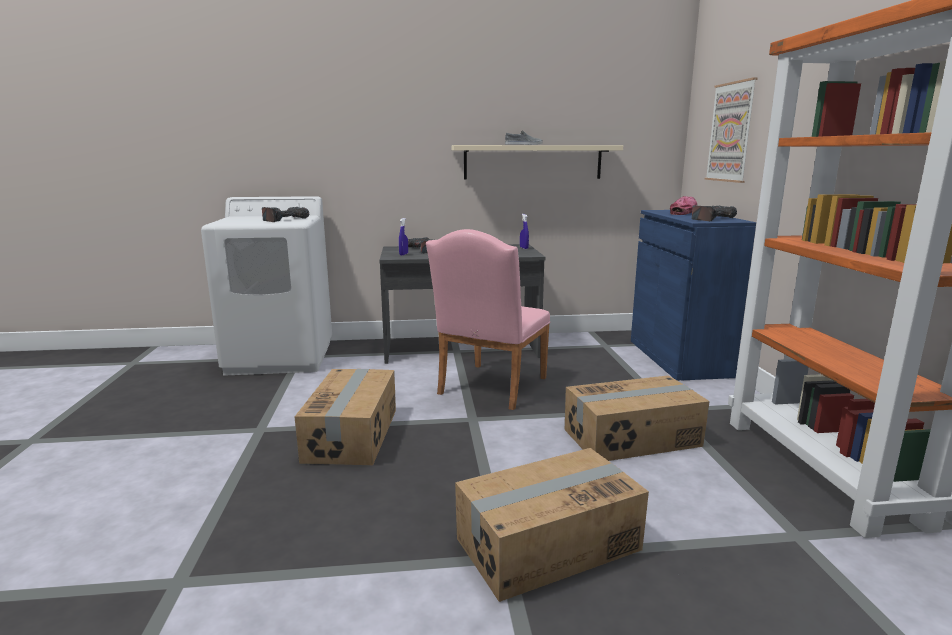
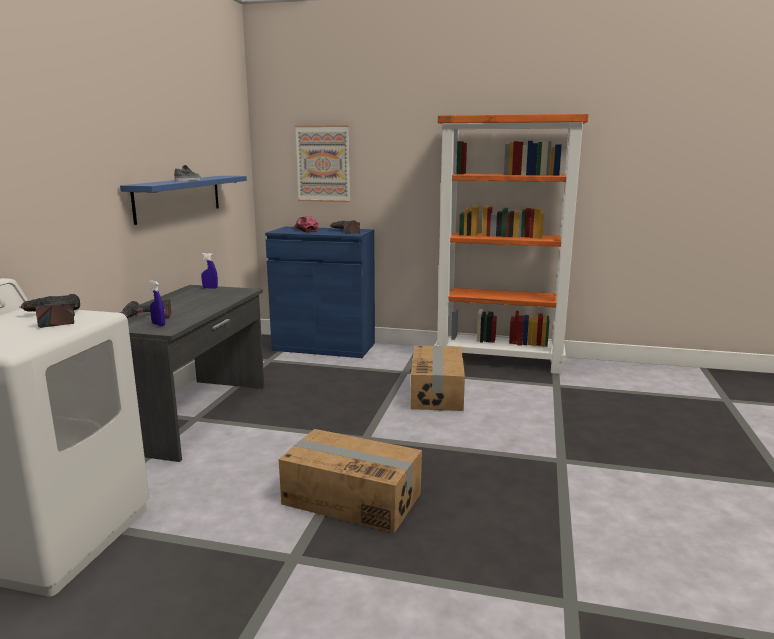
camera: 70 degrees left, 0 degrees up
pink chair [426,229,550,410] -> none
beige shelf [451,145,623,180] -> blue shelf [120,176,247,225]
cardboard box [455,448,649,602] -> none

